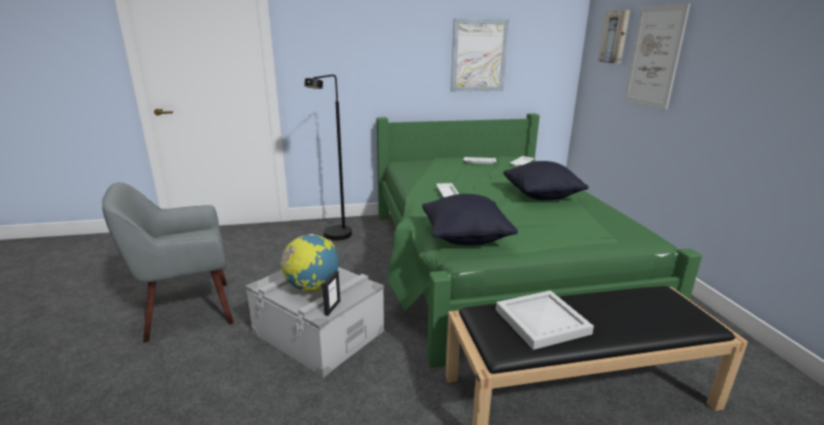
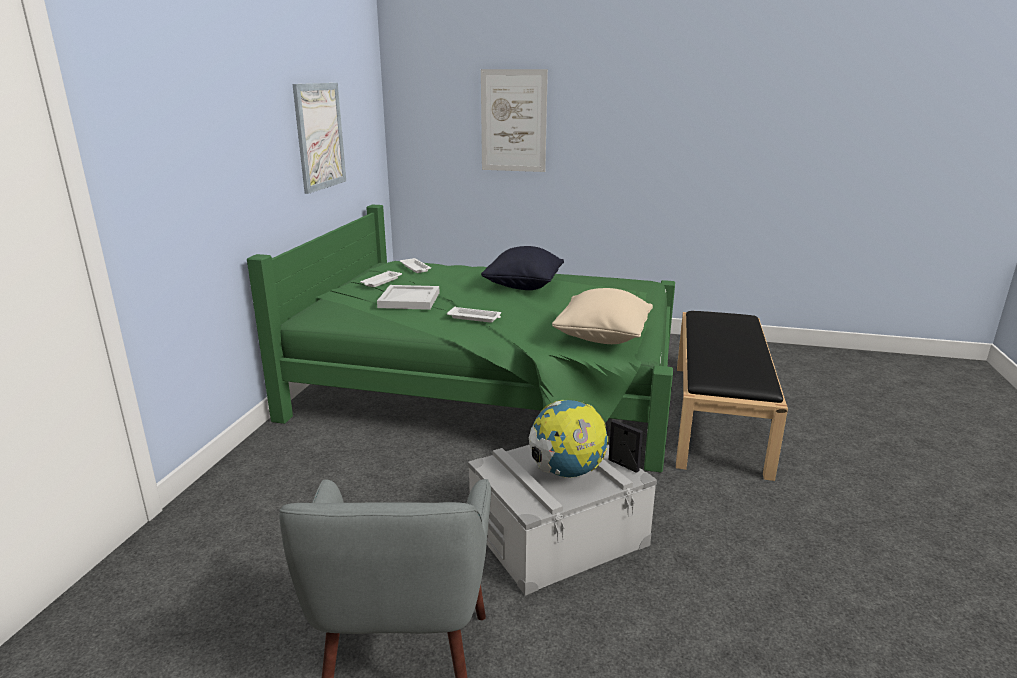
camera: 65 degrees left, 0 degrees up
black floor lamp [304,75,352,241] -> none
black pillow [422,194,518,245] -> beige pillow [552,288,653,344]
white tray [496,290,594,350] -> white tray moved to [377,285,440,310]
picture [598,10,630,64] -> none

